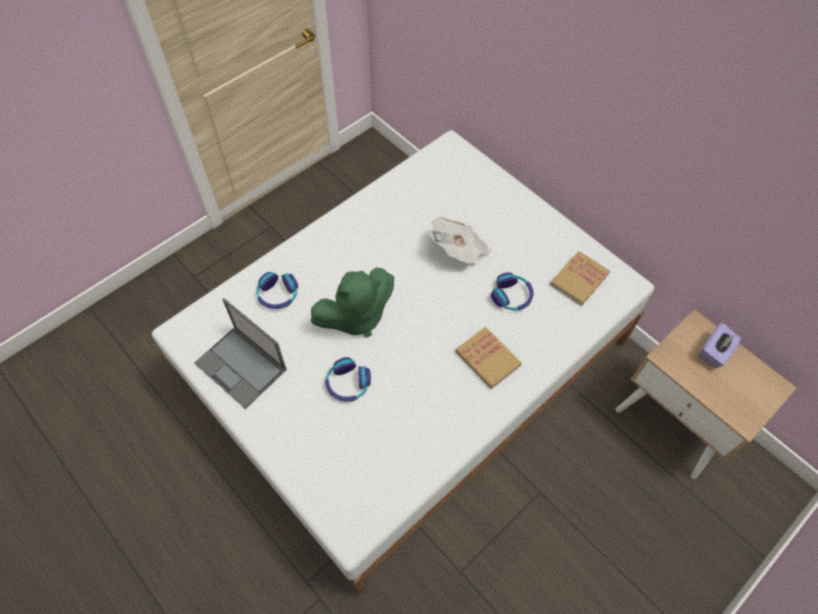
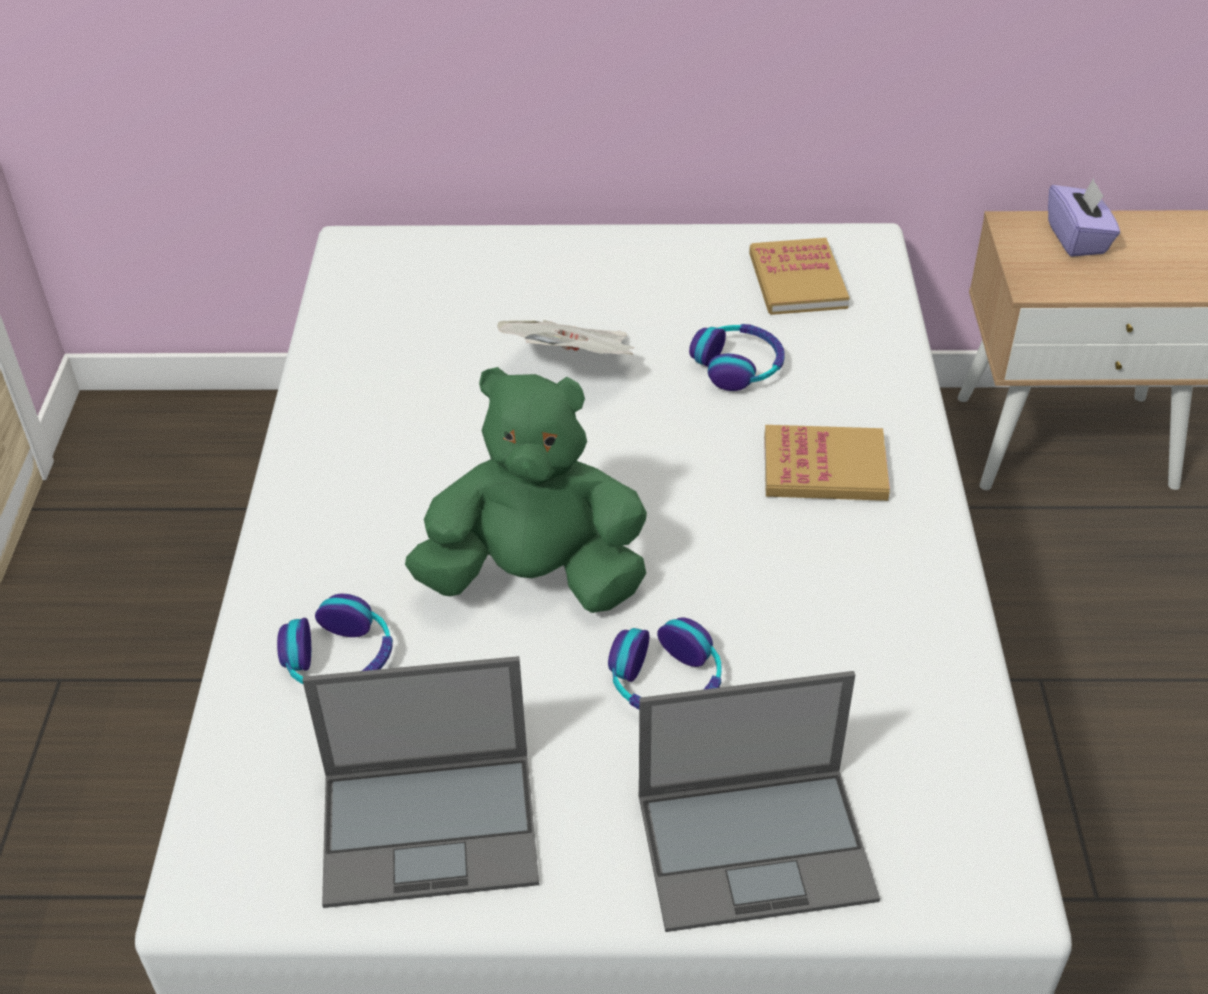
camera: 45 degrees left, 15 degrees down
green plush toy [311,268,394,338] -> green plush toy turned 105 degrees counterclockwise [405,367,647,613]
none -> laptop [639,671,880,932]

